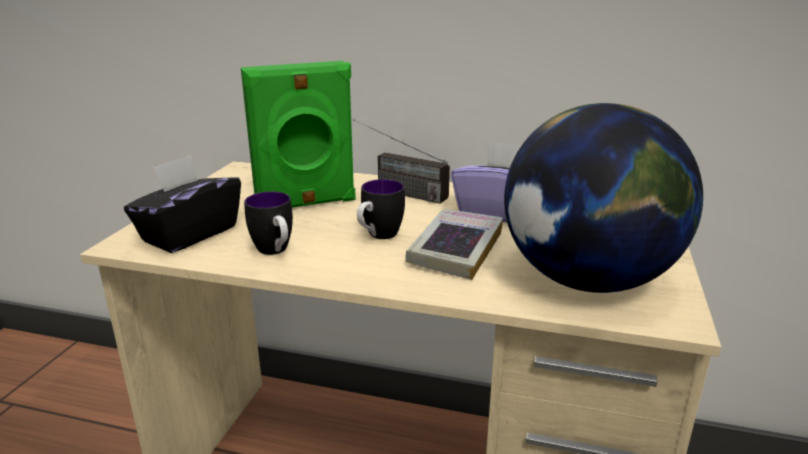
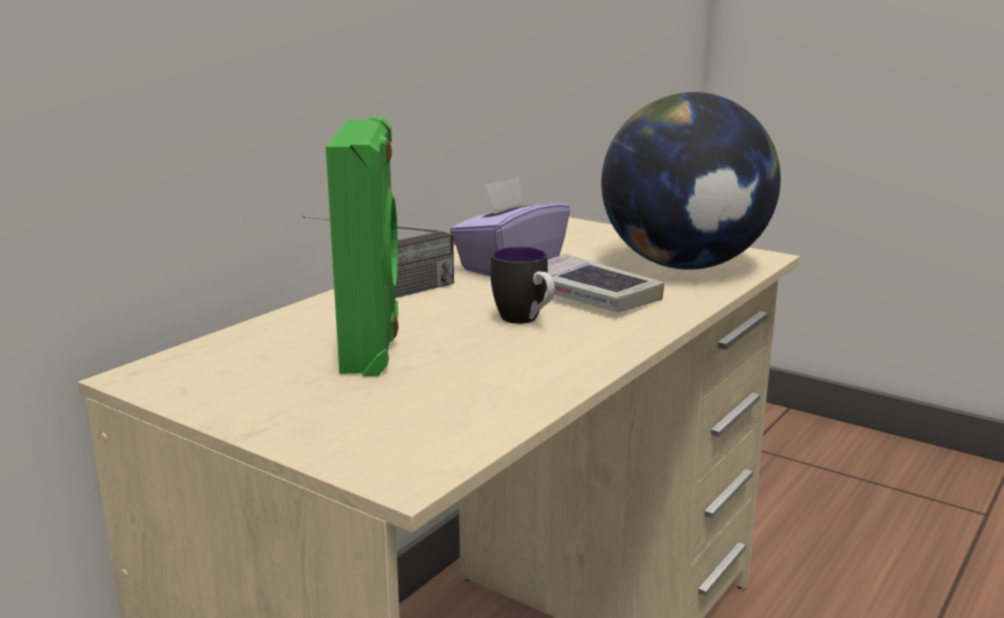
camera: 70 degrees left, 5 degrees down
black tissue box [124,155,241,253] -> none
mug [244,191,293,255] -> none

